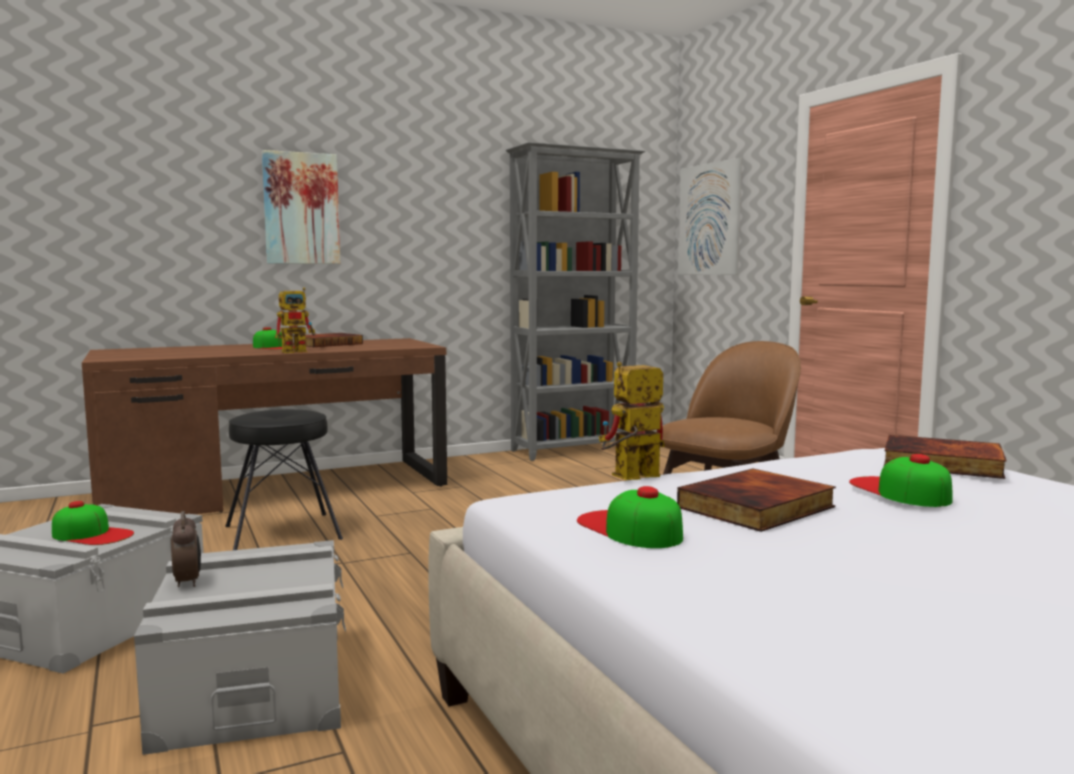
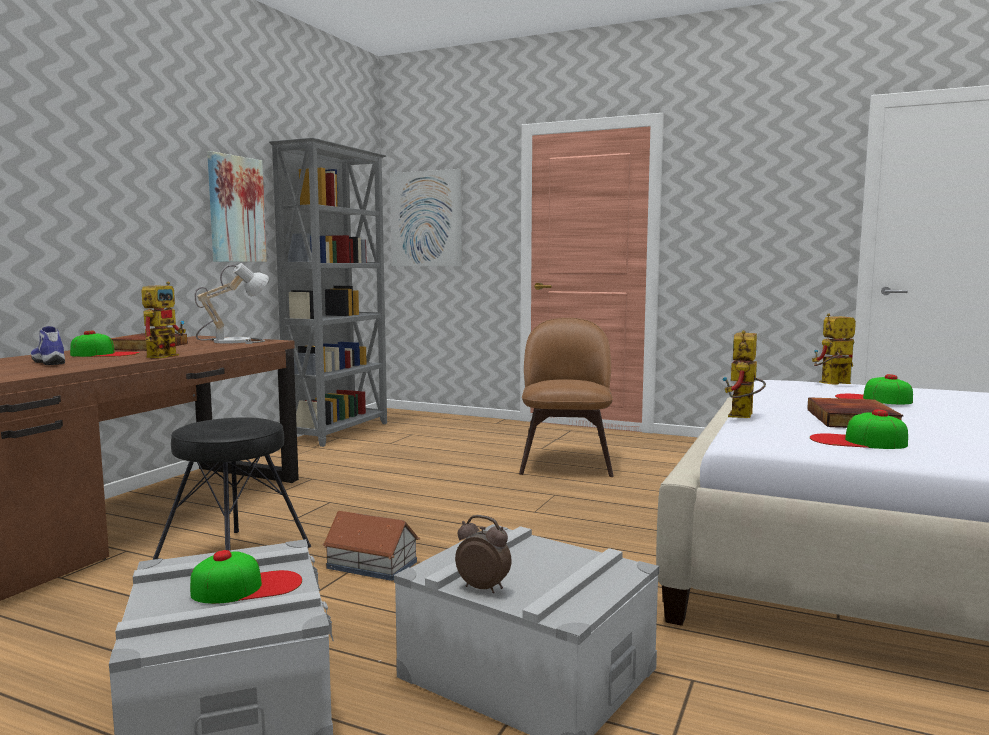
camera: 40 degrees left, 0 degrees up
picture [262,150,340,264] -> picture moved to [207,151,267,262]
book [884,435,1007,479] -> toy robot [812,313,856,385]
none -> shoe [31,326,65,365]
none -> table lamp [195,263,269,344]
none -> toy house [323,511,420,581]

